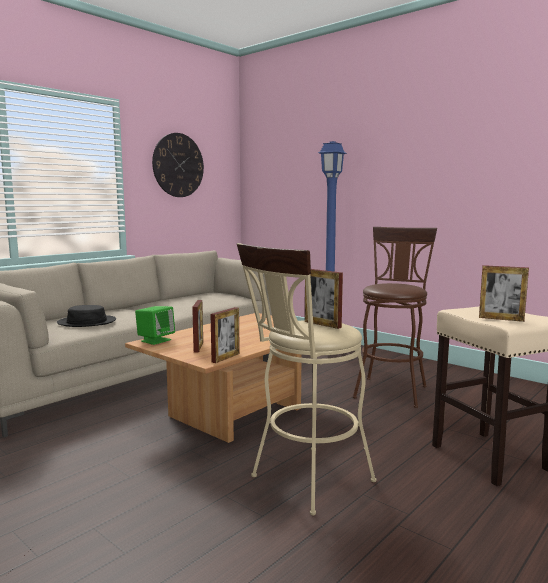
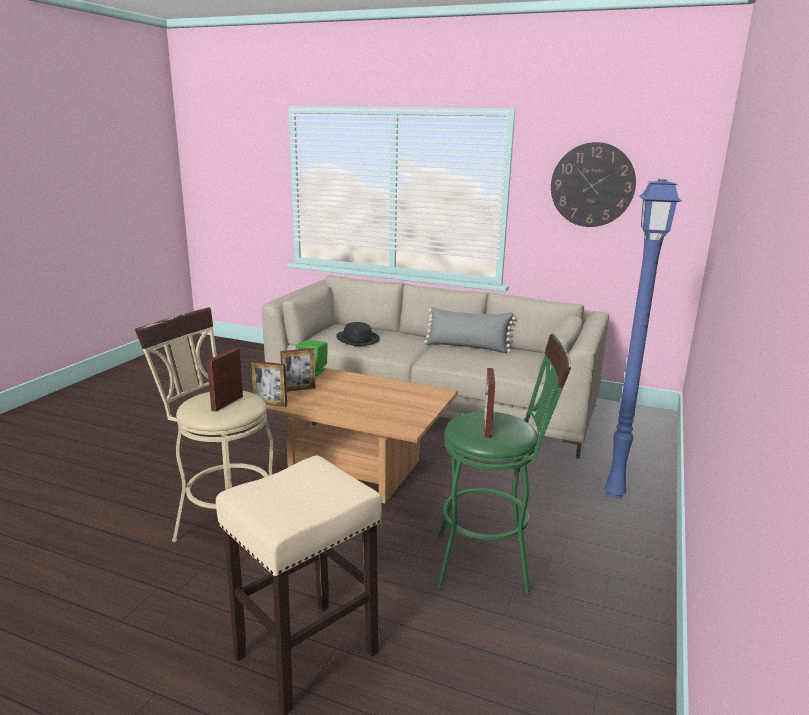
camera: 70 degrees right, 10 degrees up
brown stool [353,227,437,408] -> green stool [437,334,571,595]
picture frame [479,265,529,322] -> picture frame moved to [484,368,495,438]
none -> grey pillow [424,307,516,353]

